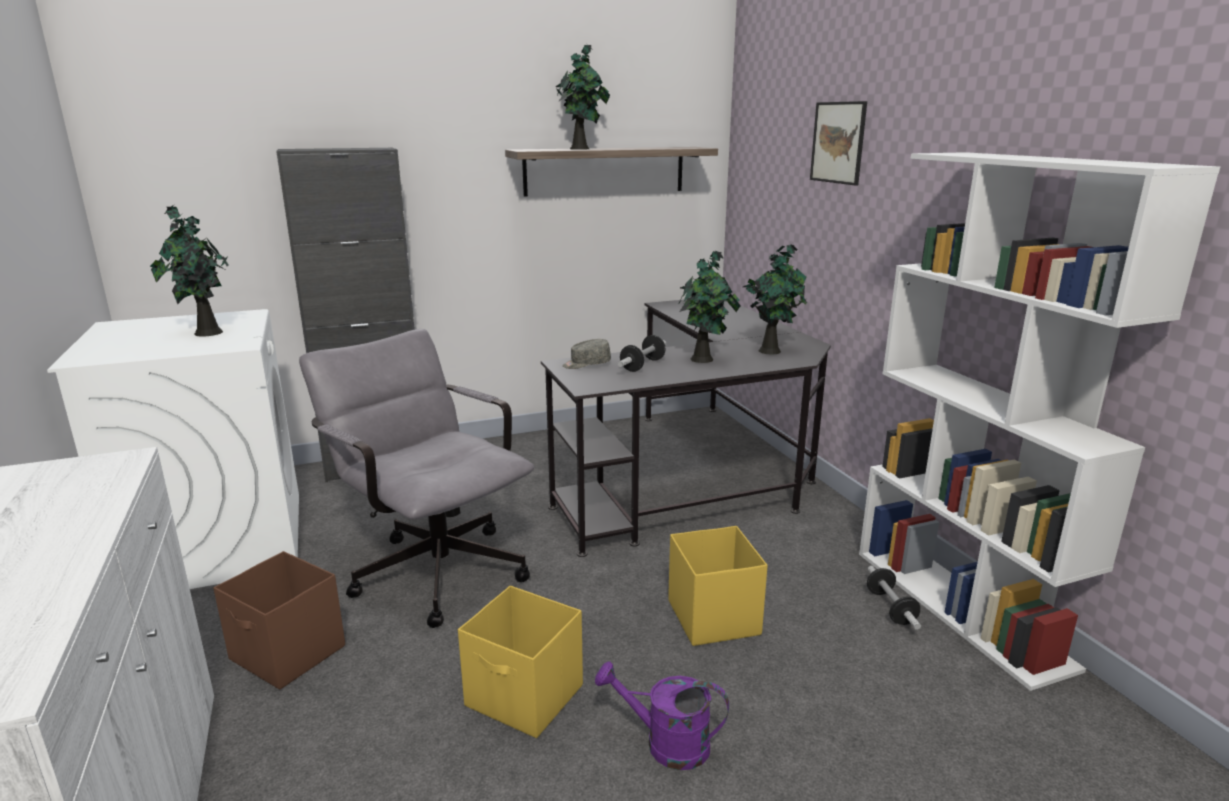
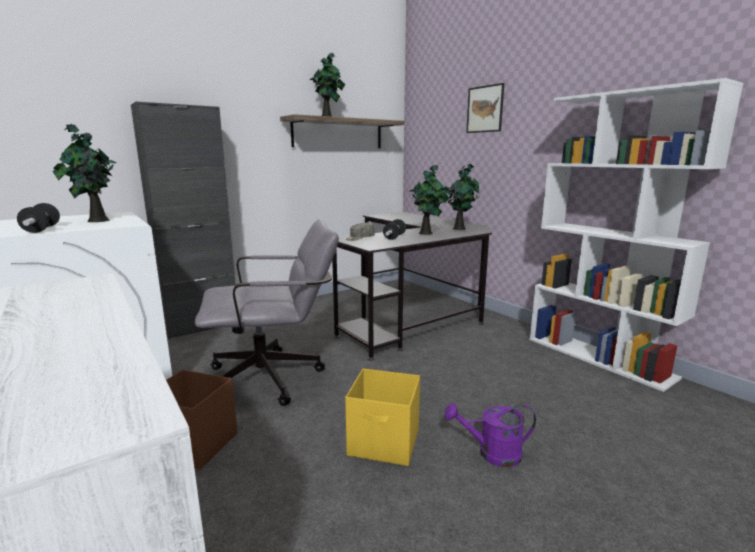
camera: 15 degrees left, 5 degrees down
grey office chair [299,329,534,628] -> grey office chair turned 135 degrees clockwise [195,219,339,406]
yellow storage box [668,526,768,646] -> none
dumbbell [867,566,921,630] -> dumbbell moved to [17,203,60,233]

